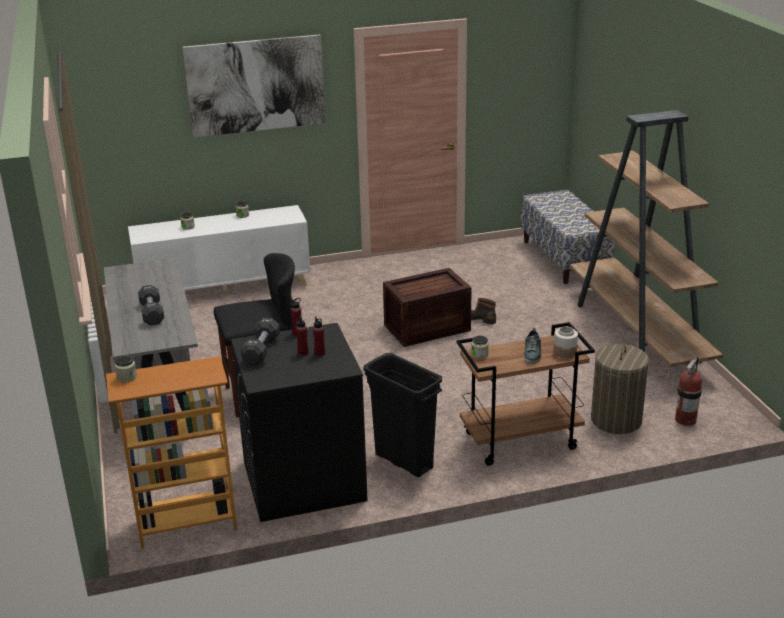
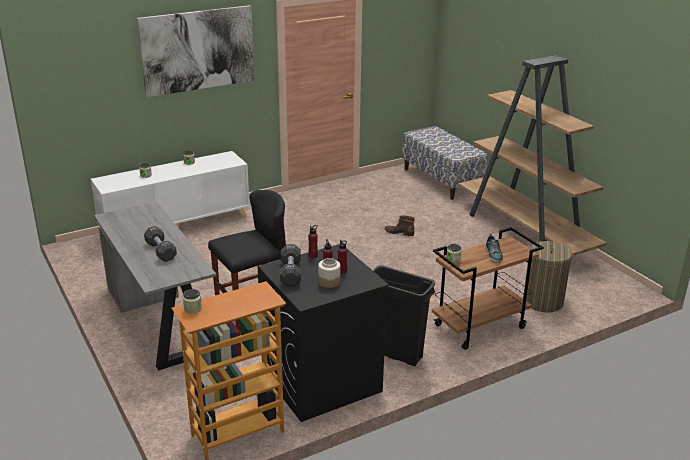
camera: 15 degrees left, 0 degrees up
crate [383,268,472,347] -> none
jar [553,326,578,358] -> jar moved to [318,258,341,288]
fire extinguisher [675,357,702,426] -> none

